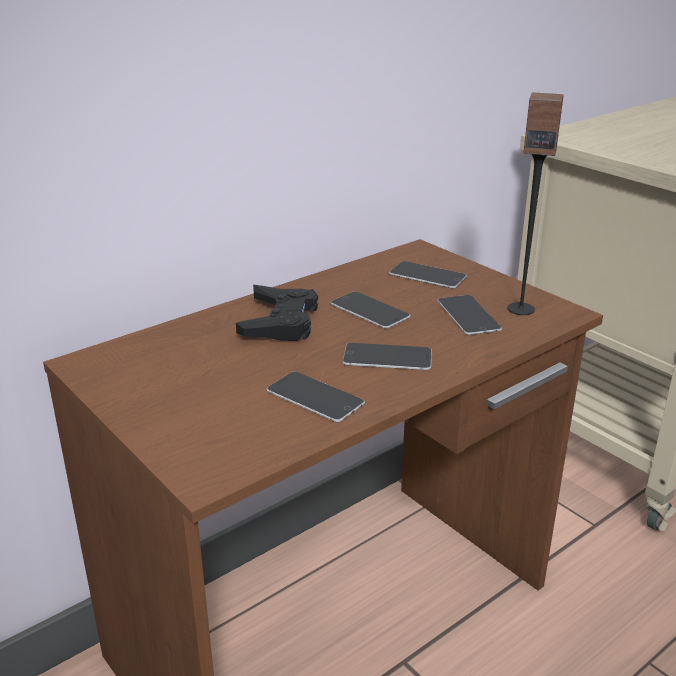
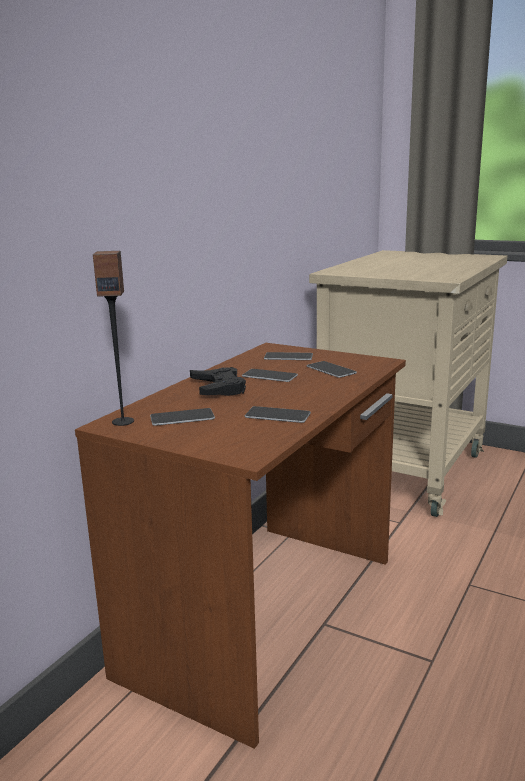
camera: 20 degrees left, 10 degrees down
phone [342,343,432,370] -> phone moved to [150,408,215,426]
speaker [507,92,564,315] -> speaker moved to [93,251,134,426]

